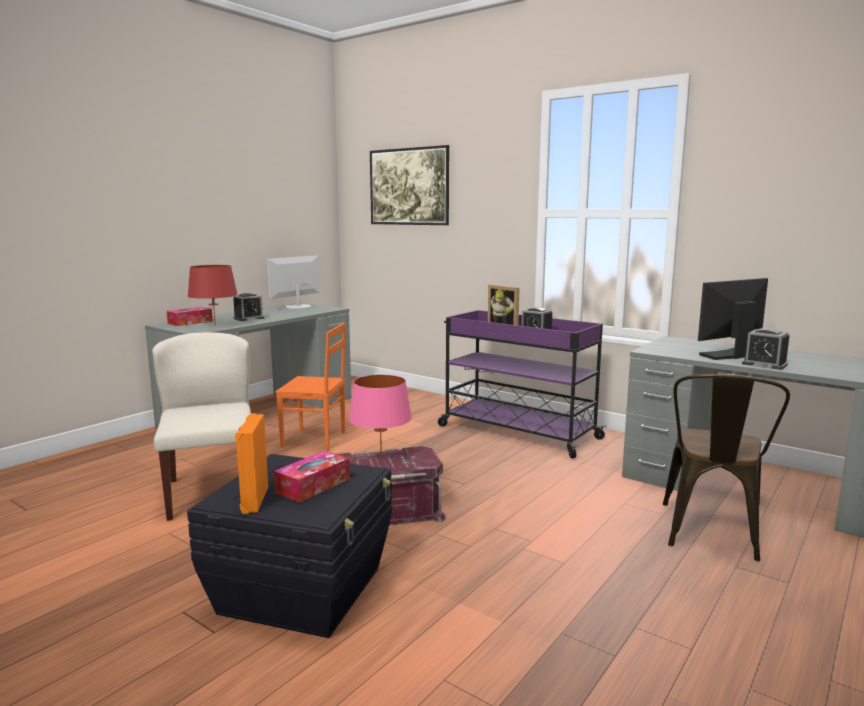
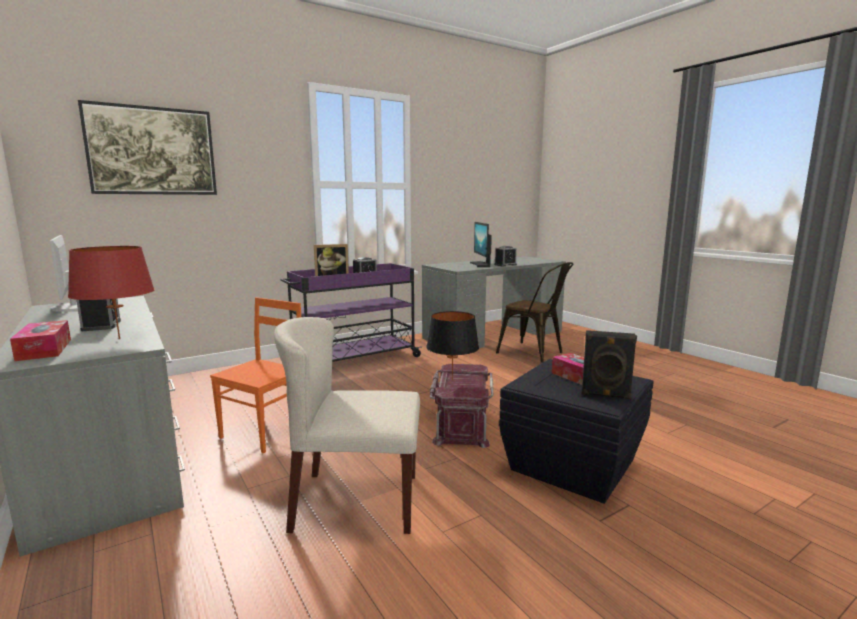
camera: 70 degrees left, 0 degrees up
orange speaker [235,413,268,514] -> black speaker [581,330,637,399]
pink table lamp [349,375,412,457] -> black table lamp [426,311,479,380]

